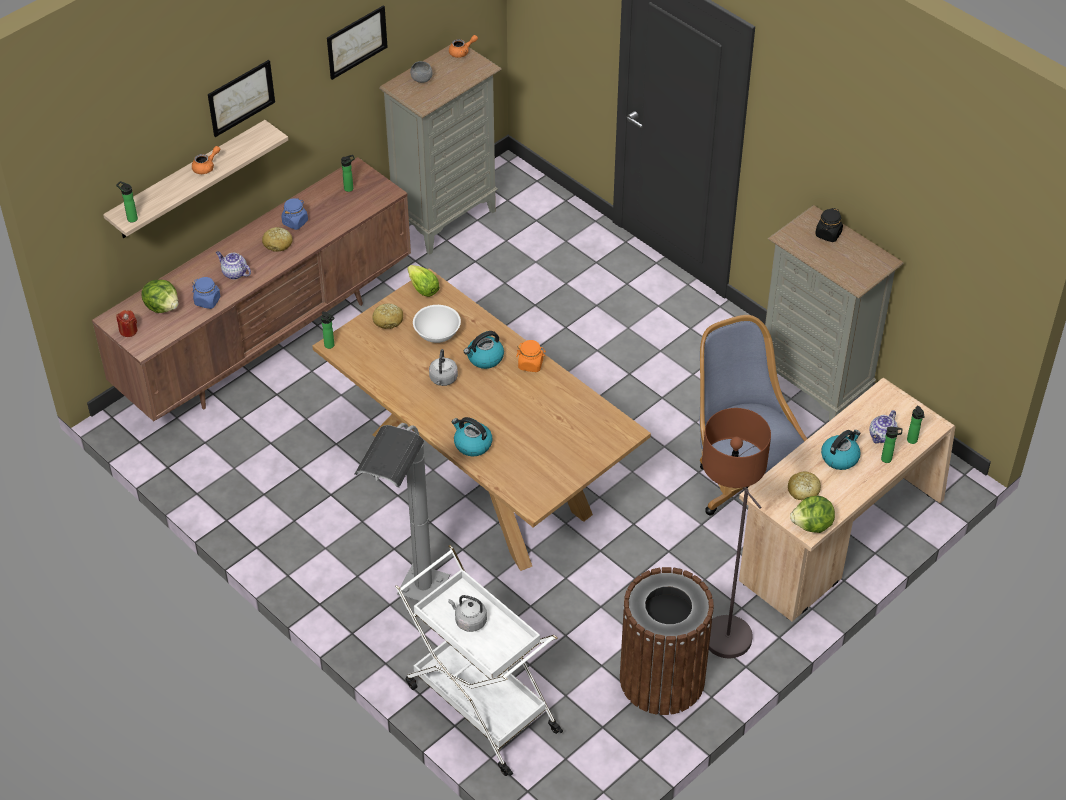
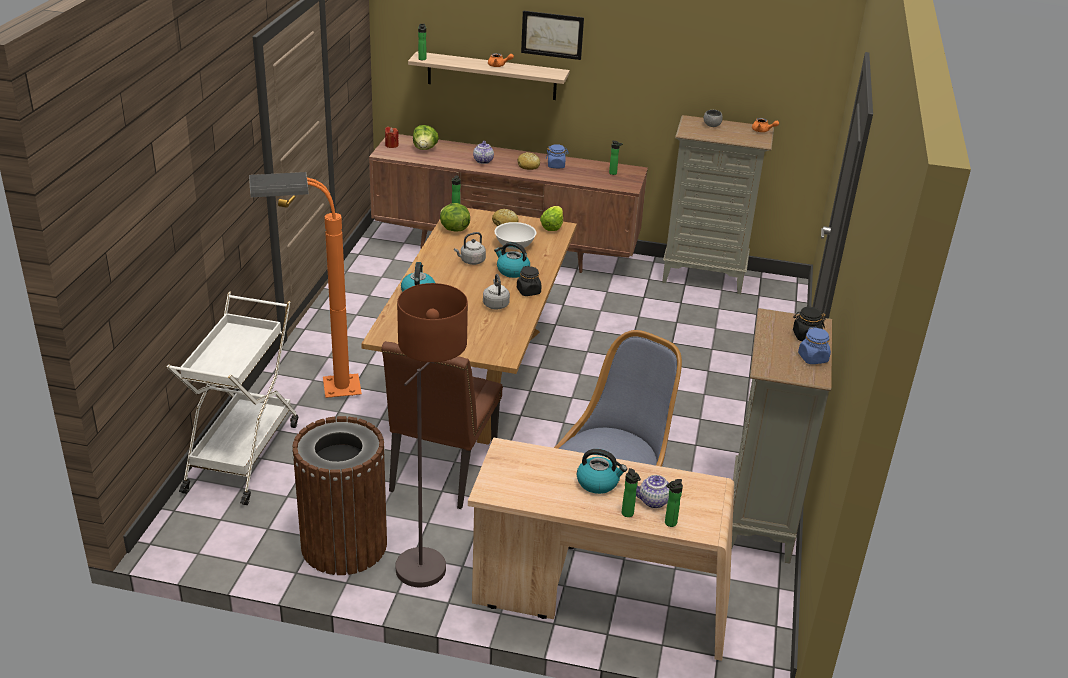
camera: 55 degrees right, 15 degrees down
blue jar [192,277,220,309] -> blue jar moved to [798,327,831,364]
picture [327,5,387,80] -> none
grey floor lamp [355,423,450,601] -> orange floor lamp [249,172,362,398]
grey kettle [448,595,487,632] -> grey kettle moved to [483,274,510,309]
orange jar [516,340,546,372] -> black jar [517,266,542,296]
bread [788,472,821,500] -> none
lettuce [790,496,835,533] -> lettuce moved to [440,203,470,231]
none -> brown chair [381,341,503,509]

